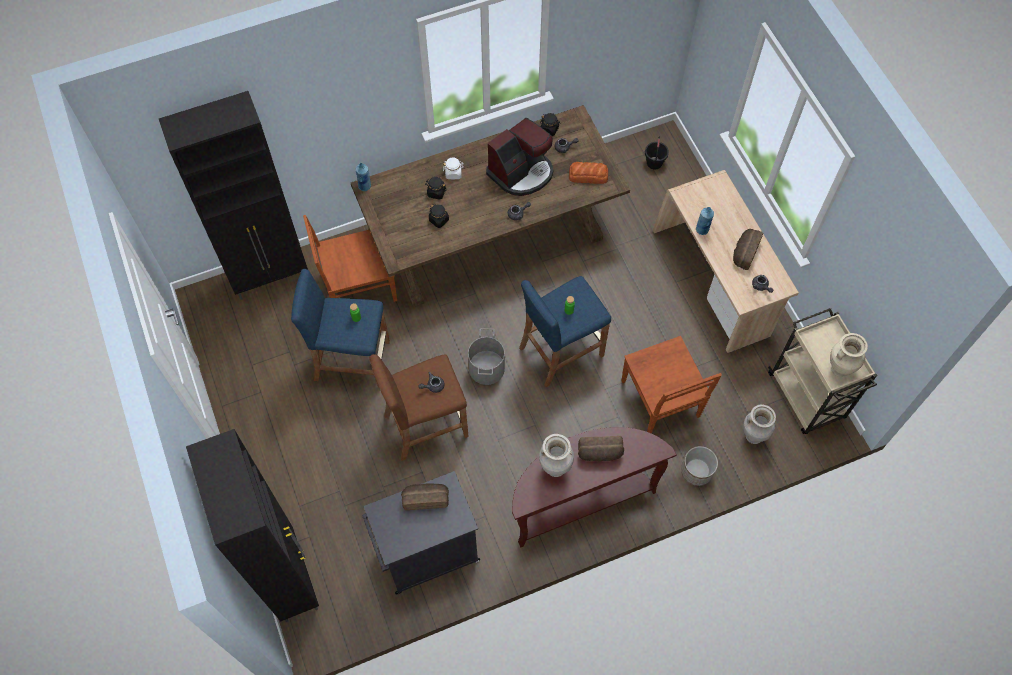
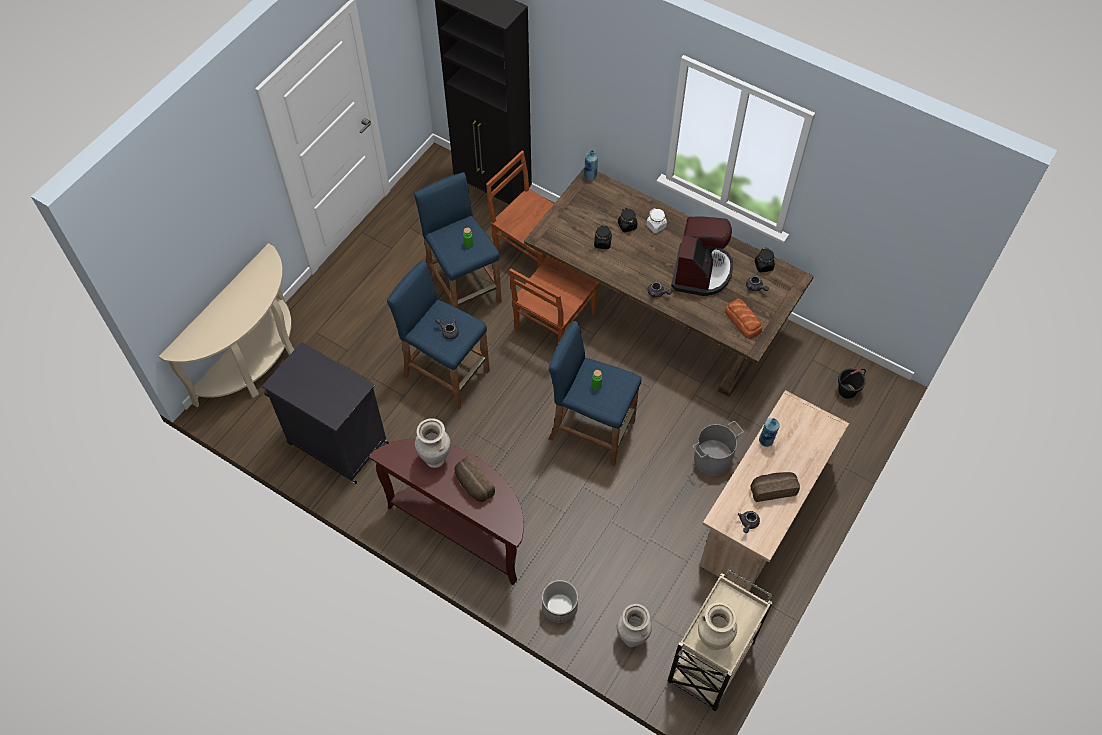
camera: 55 degrees right, 5 degrees down
black cabinet [186,429,319,622] -> beige console table [159,243,294,407]
brown stool [370,354,469,461] -> blue stool [387,260,490,410]
bread [401,483,449,510] -> none
grey bucket [468,328,505,385] -> grey bucket moved to [692,421,744,476]
coffee machine [486,118,554,196] -> coffee machine turned 90 degrees counterclockwise [671,216,733,296]
brown chair [621,336,722,433] -> brown chair moved to [509,257,599,343]

